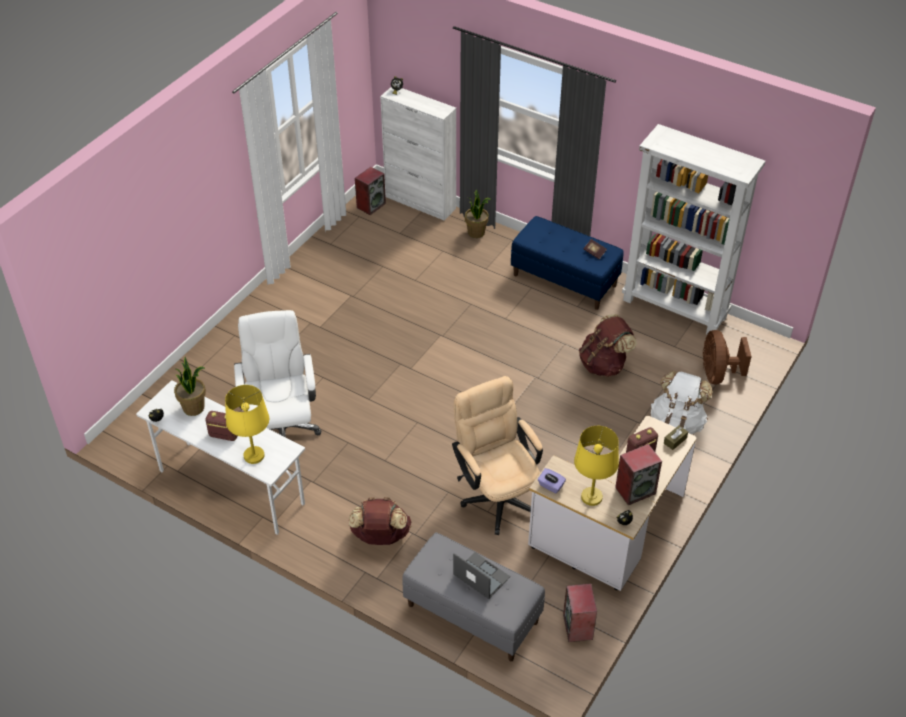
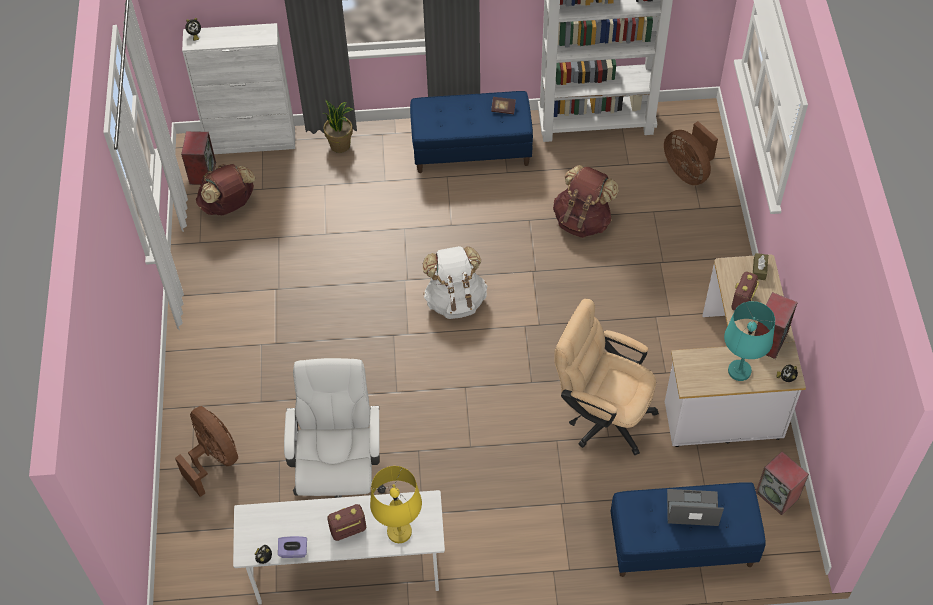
camera: 35 degrees left, 10 degrees up
potted plant [174,357,206,416] -> none
white office chair [234,310,322,437] -> white office chair turned 45 degrees clockwise [284,358,386,498]
brown backpack [349,497,411,545] -> brown backpack moved to [196,164,255,215]
grey bench [402,533,545,661] -> blue bench [611,482,766,577]
purple tissue box [538,468,566,494] -> purple tissue box moved to [278,536,307,558]
yellow table lamp [574,426,619,506] -> turquoise table lamp [724,301,775,381]
white backpack [651,371,713,434] -> white backpack moved to [423,246,488,319]
none -> brown fan [175,406,238,497]

